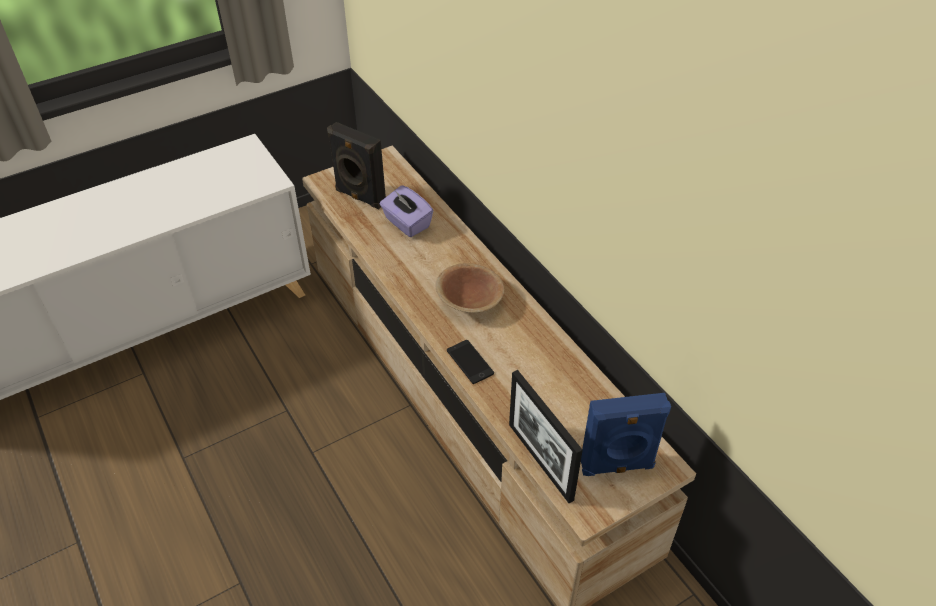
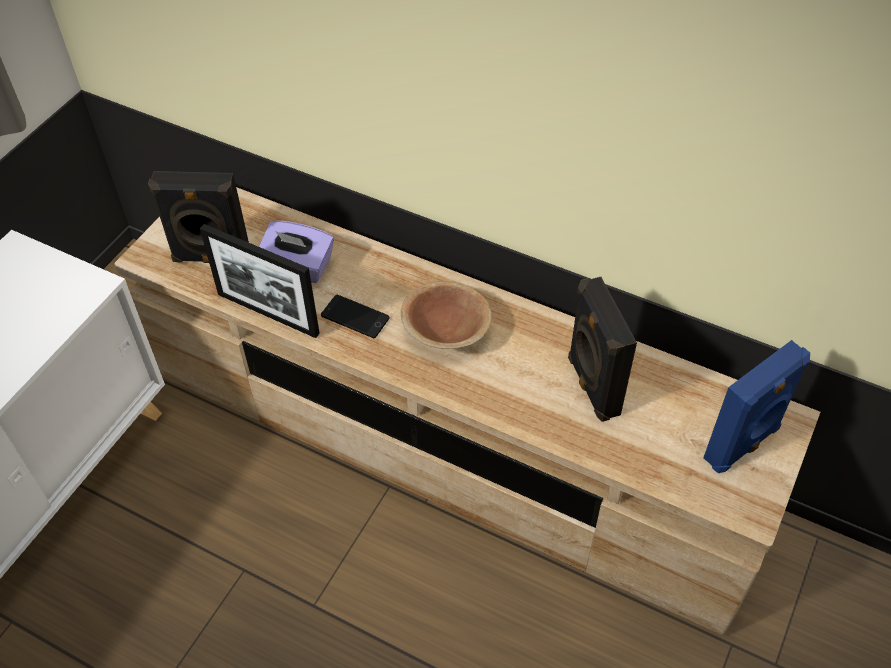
camera: 30 degrees left, 5 degrees up
phone [447,340,494,384] -> phone moved to [321,295,389,338]
picture frame [509,370,583,503] -> picture frame moved to [200,224,320,338]
none -> black speaker [568,277,637,422]

